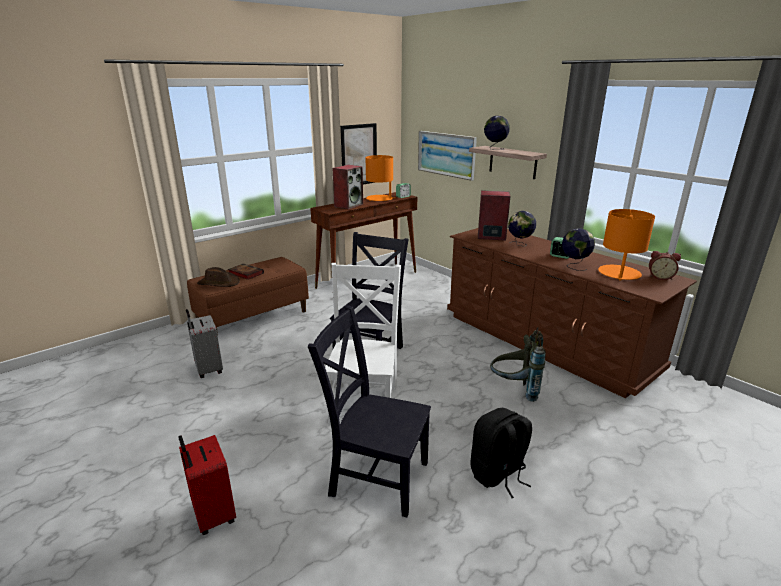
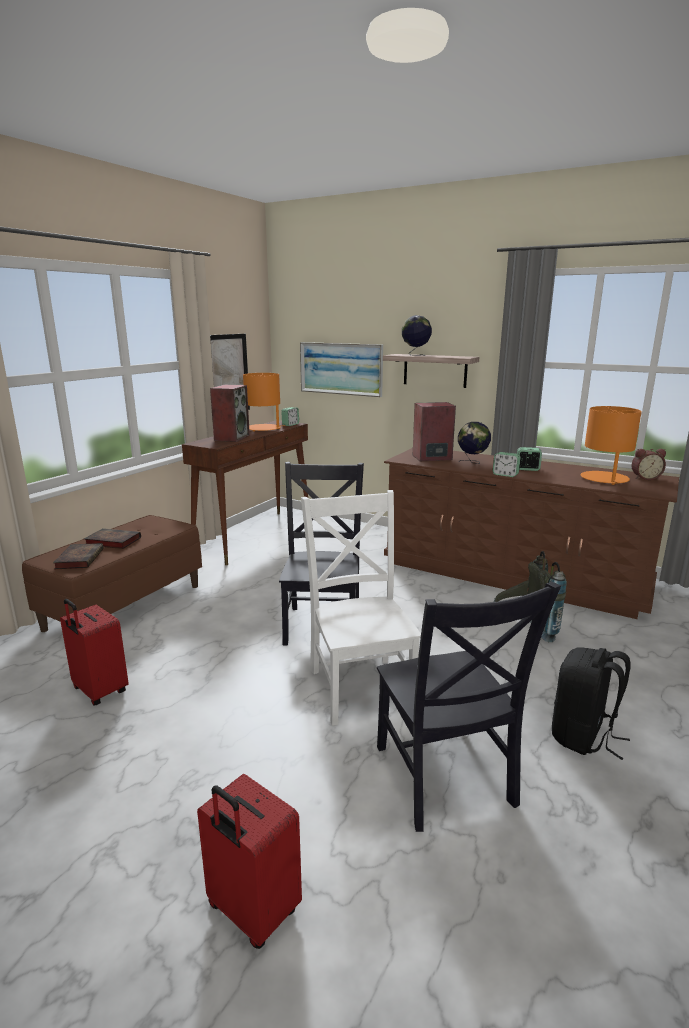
camera: 20 degrees left, 5 degrees down
grey suitcase [186,309,223,378] -> red suitcase [60,599,129,706]
brown hat [197,267,240,287] -> book [53,543,104,569]
black chair [308,305,431,518] -> black chair turned 105 degrees counterclockwise [377,582,561,832]
globe [562,228,595,271] -> none
none -> alarm clock [493,452,521,477]

